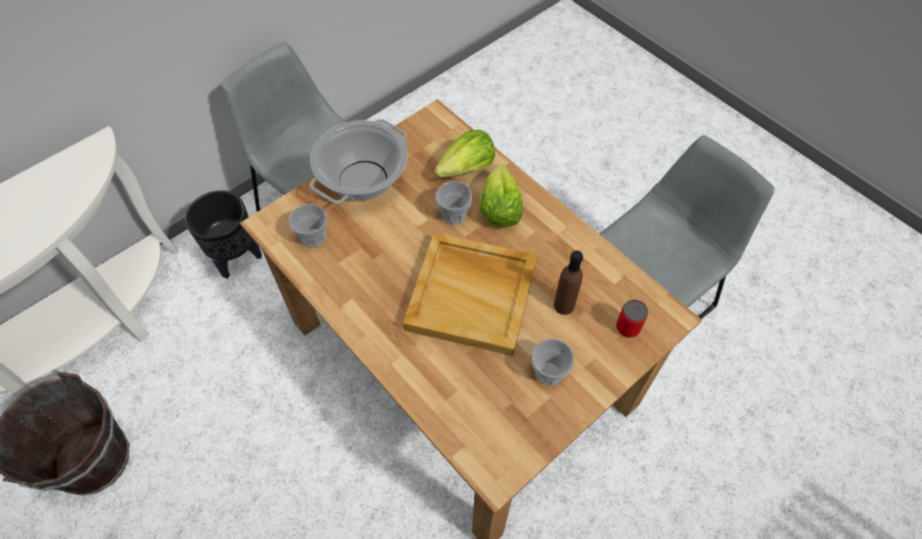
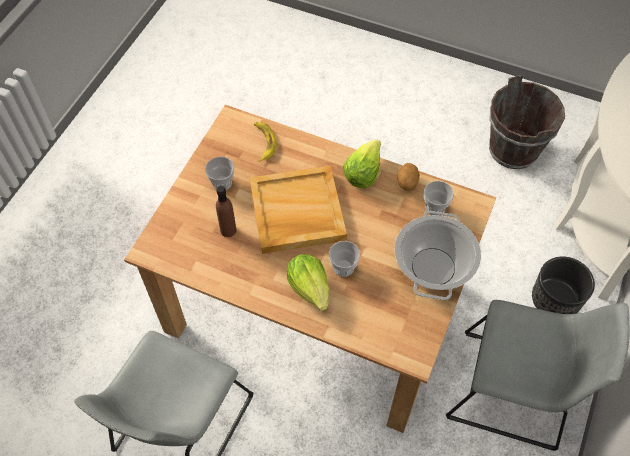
camera: 155 degrees right, 0 degrees up
lettuce [434,130,495,178] -> lettuce moved to [343,139,381,189]
can [616,300,648,338] -> none
none -> banana [254,122,277,162]
none -> potato [397,163,420,191]

